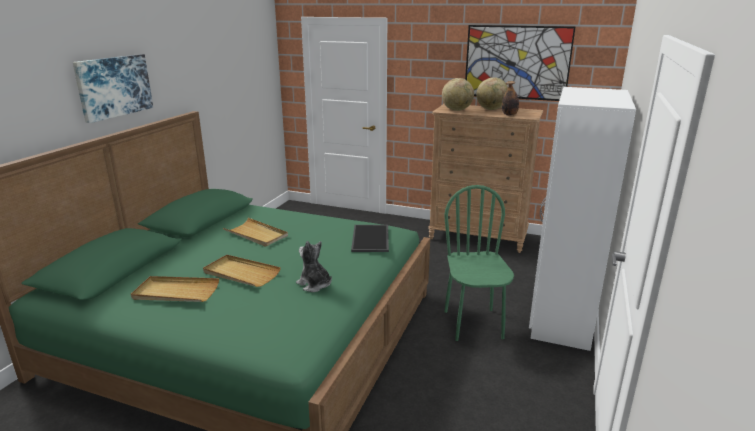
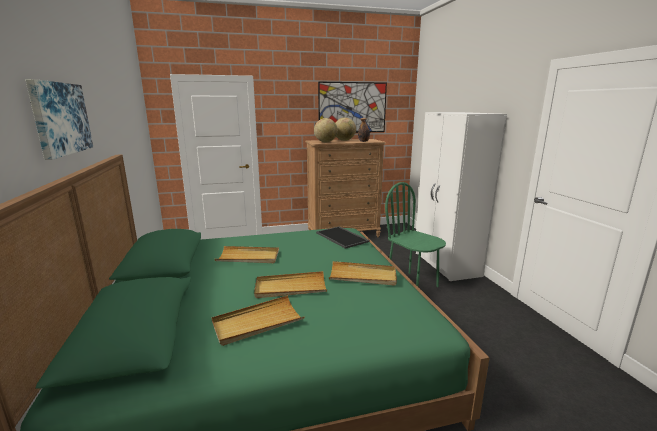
camera: 35 degrees left, 5 degrees down
plush toy [296,241,332,292] -> beige tray [329,261,397,286]

